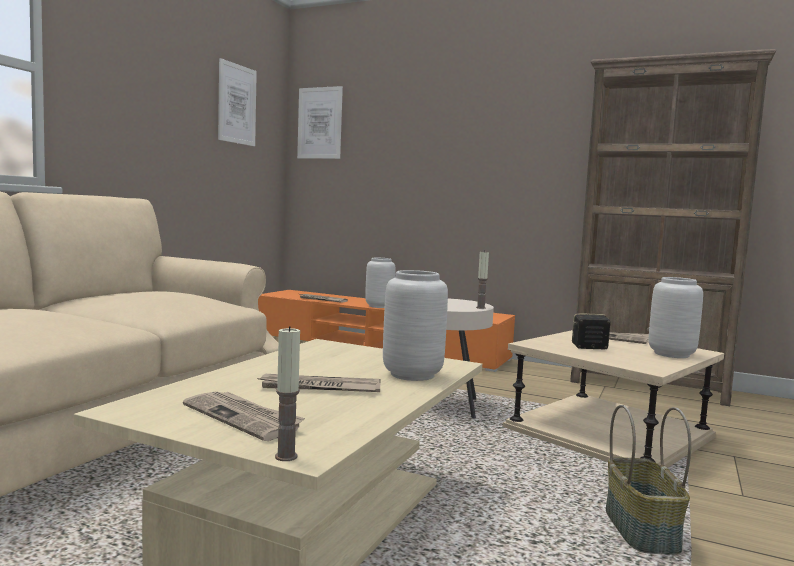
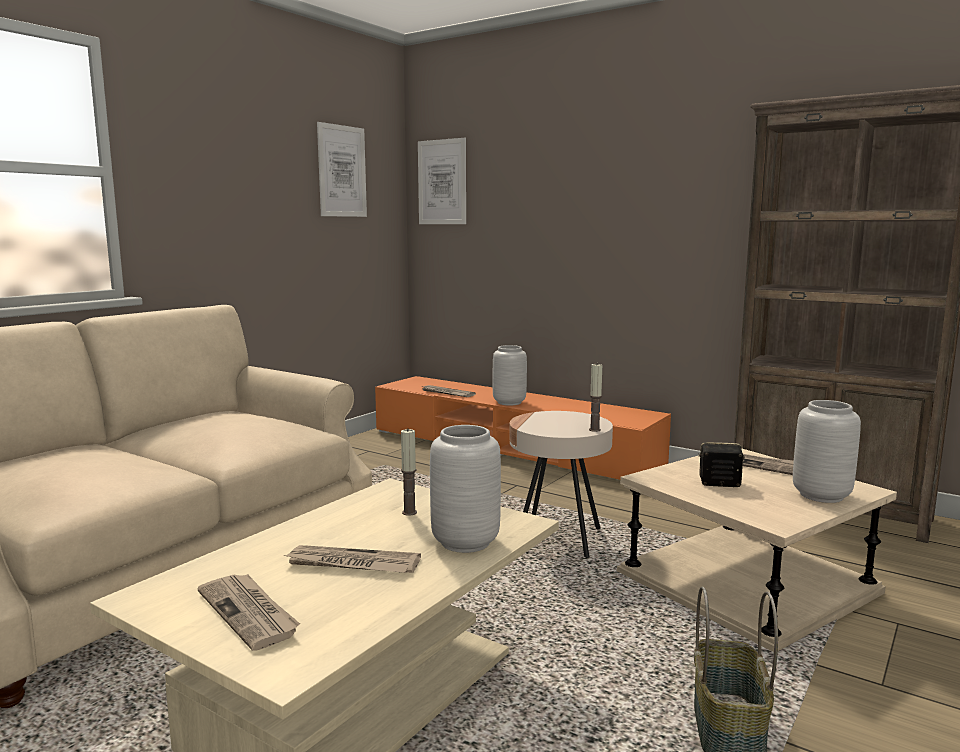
camera: 10 degrees right, 5 degrees up
candle [275,326,300,461] -> candle moved to [401,429,417,516]

